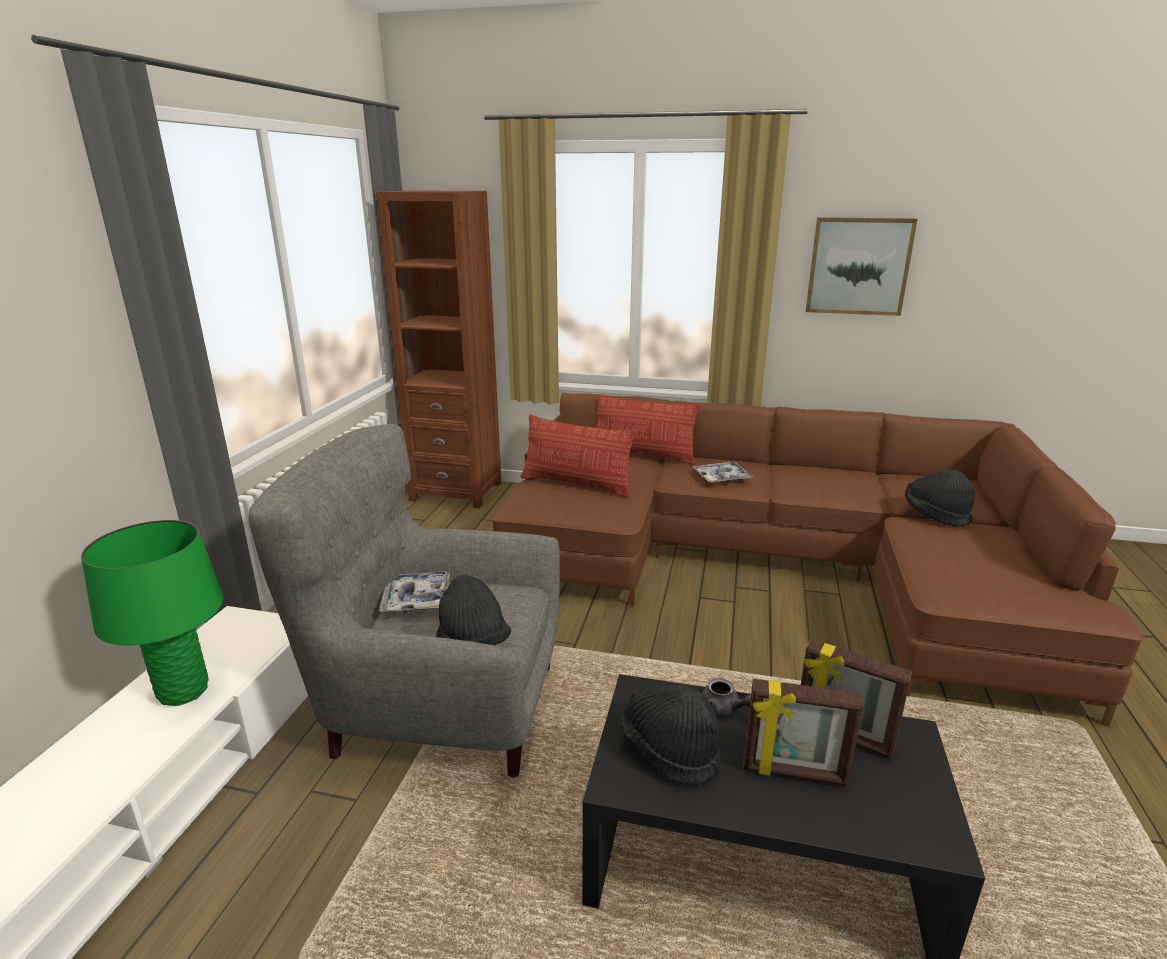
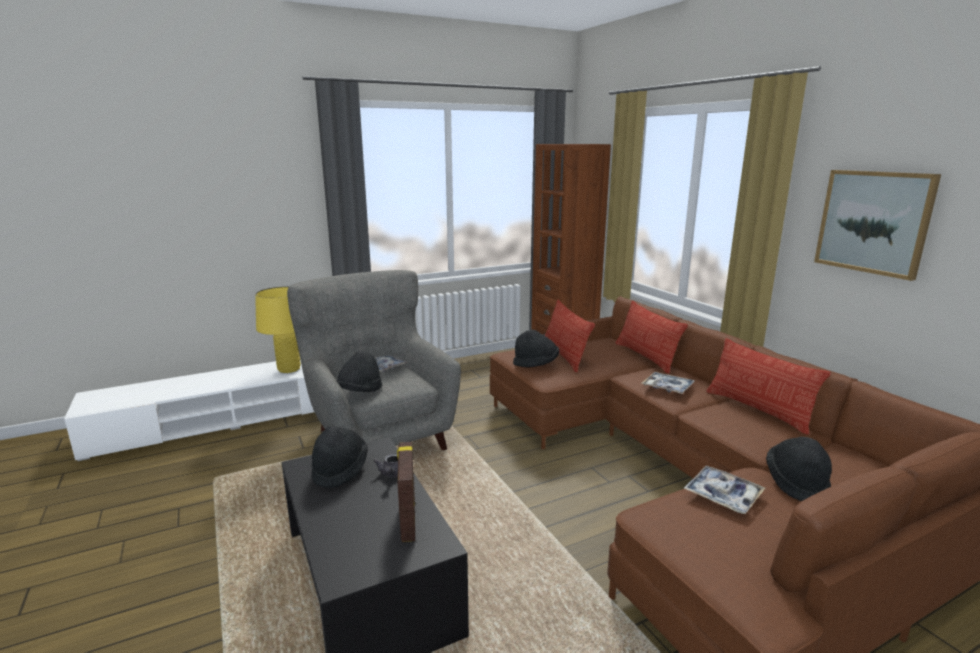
camera: 50 degrees right, 5 degrees down
green table lamp [81,520,223,706] -> yellow table lamp [255,286,301,373]
picture frame [744,679,864,786] -> none
none -> black hat [513,329,559,367]
none -> tray [683,466,765,514]
none -> pillow [706,338,831,435]

